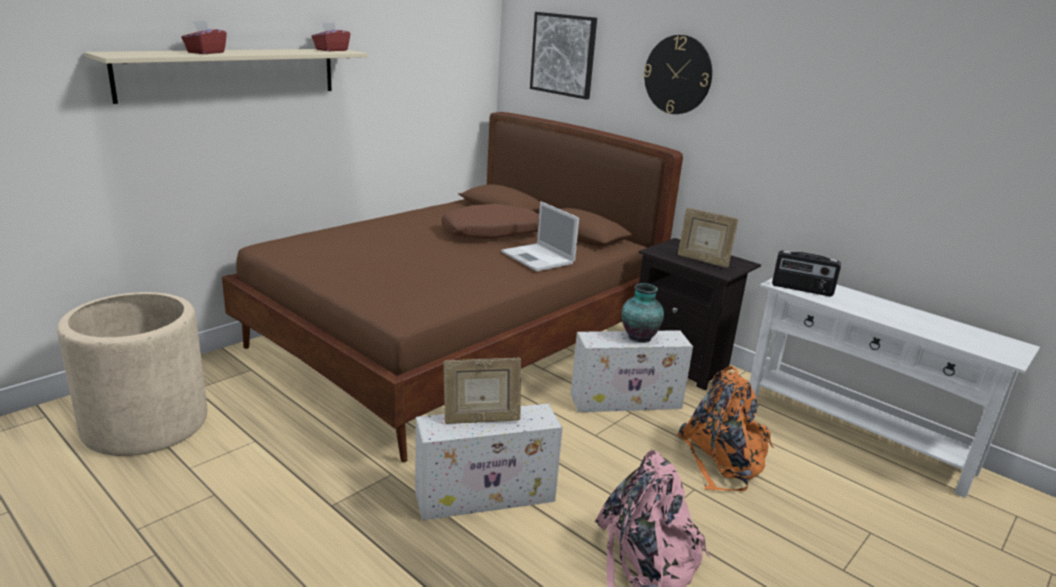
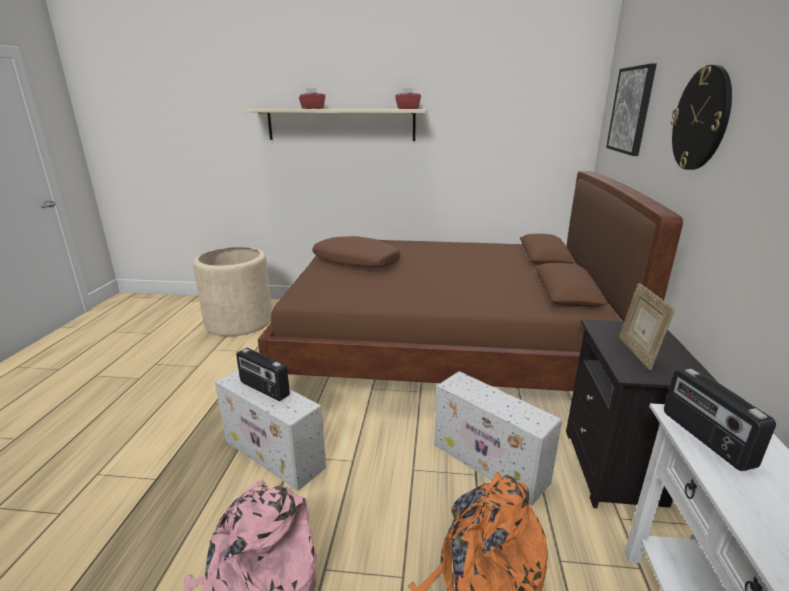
camera: 55 degrees right, 0 degrees up
brown pillow [442,204,539,239] -> brown pillow moved to [312,236,401,268]
picture frame [443,358,521,424] -> radio [236,348,290,401]
laptop [501,201,579,271] -> none
vase [622,283,664,343] -> none

